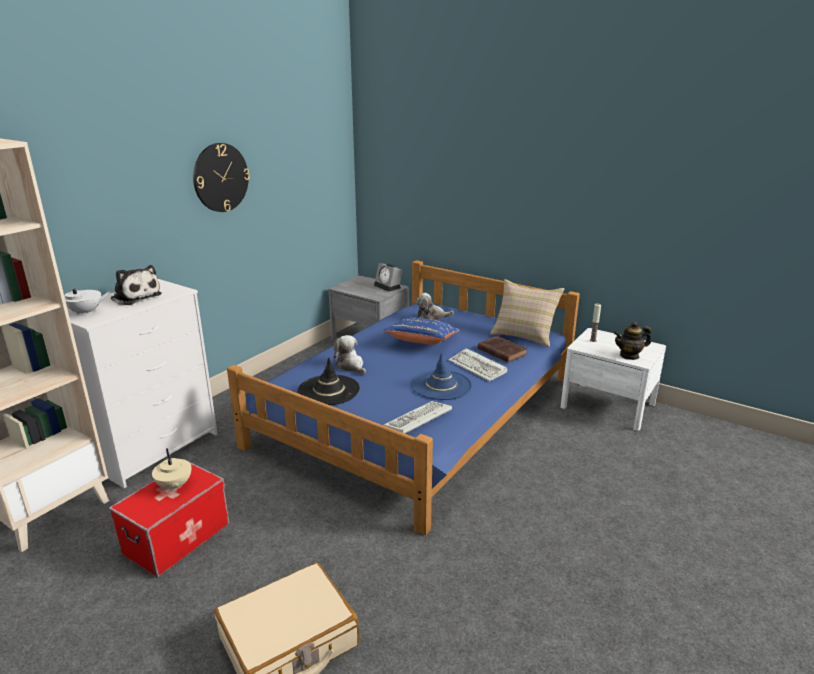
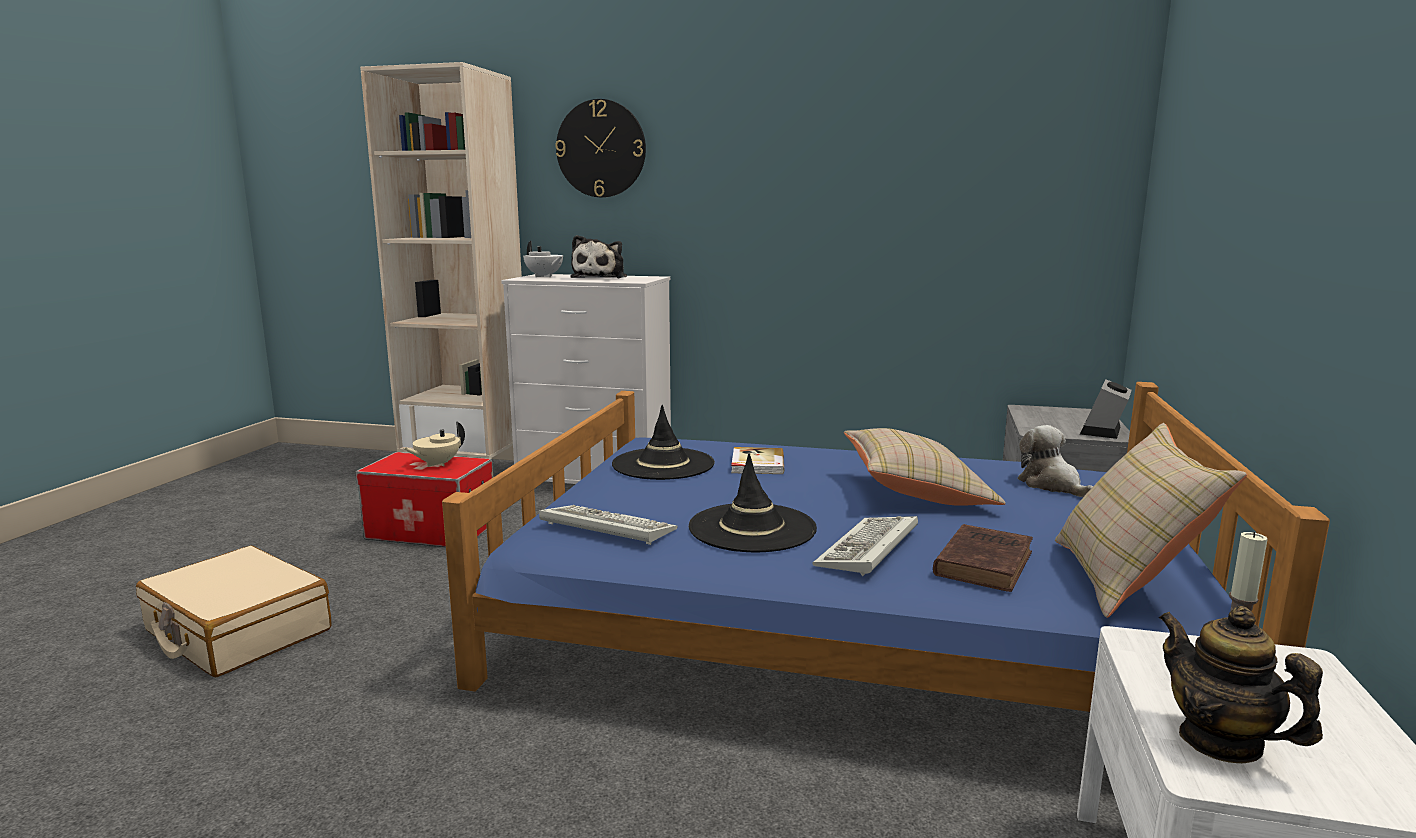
camera: 70 degrees right, 10 degrees down
wall clock [193,143,250,212] -> wall clock moved to [555,99,646,197]
plush toy [334,335,366,374] -> book [731,447,784,474]
blue pillow [383,317,460,345] -> beige pillow [844,428,1006,506]
blue hat [411,353,472,400] -> black hat [689,454,817,552]

